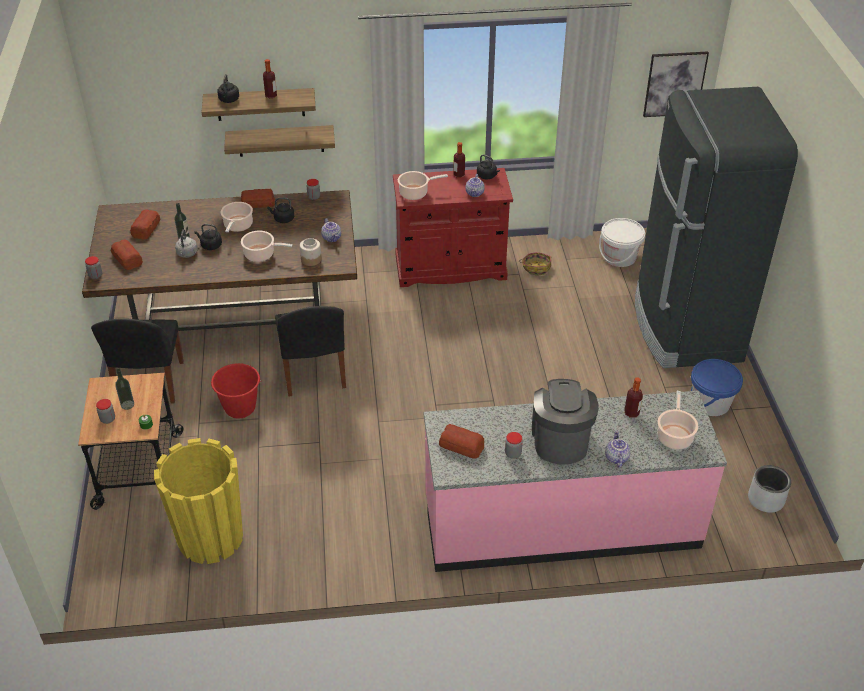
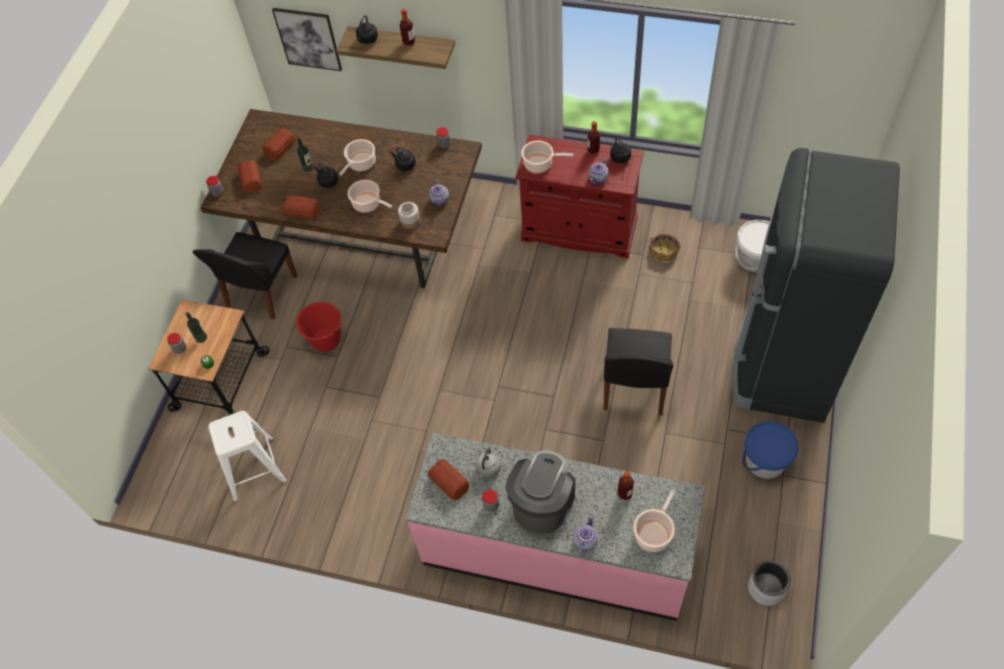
camera: 25 degrees right, 15 degrees up
yellow planter [154,438,243,564] -> white stool [208,411,287,502]
grey kettle [175,229,198,258] -> grey kettle moved to [476,448,501,479]
shelf [224,125,335,157] -> none
bread [241,189,275,208] -> bread moved to [283,195,320,219]
black chair [275,306,346,396] -> black chair moved to [604,328,673,415]
picture [643,51,709,117] -> picture moved to [272,8,342,71]

